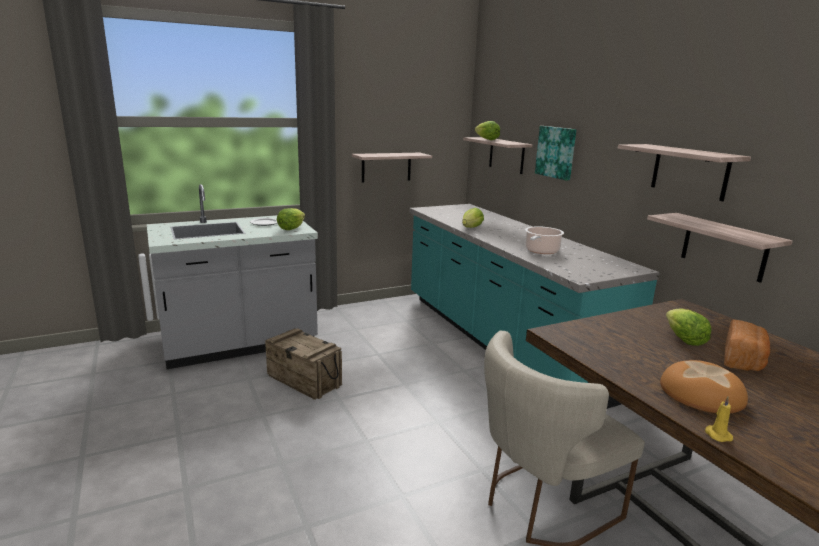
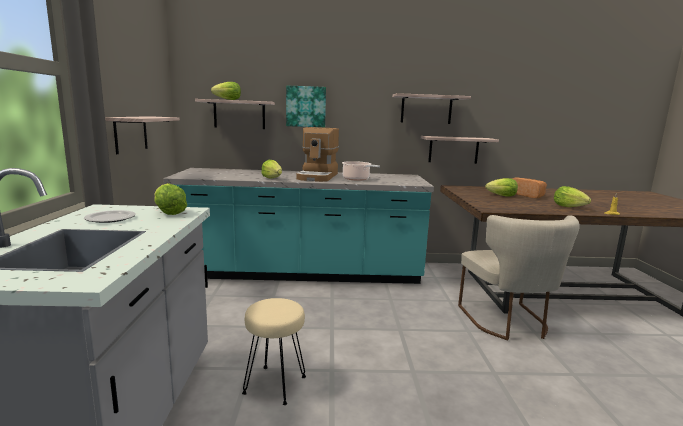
camera: 65 degrees left, 5 degrees down
crate [265,328,342,400] -> beige stool [242,298,306,405]
bread [660,360,748,413] -> lettuce [554,186,591,207]
none -> coffee machine [296,127,339,182]

